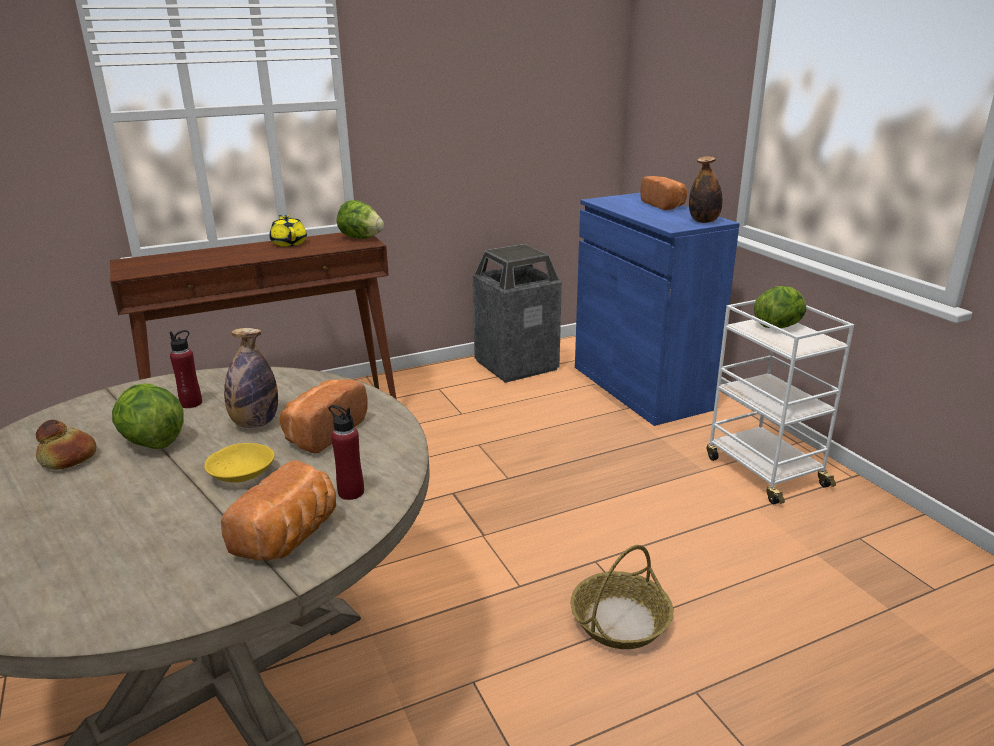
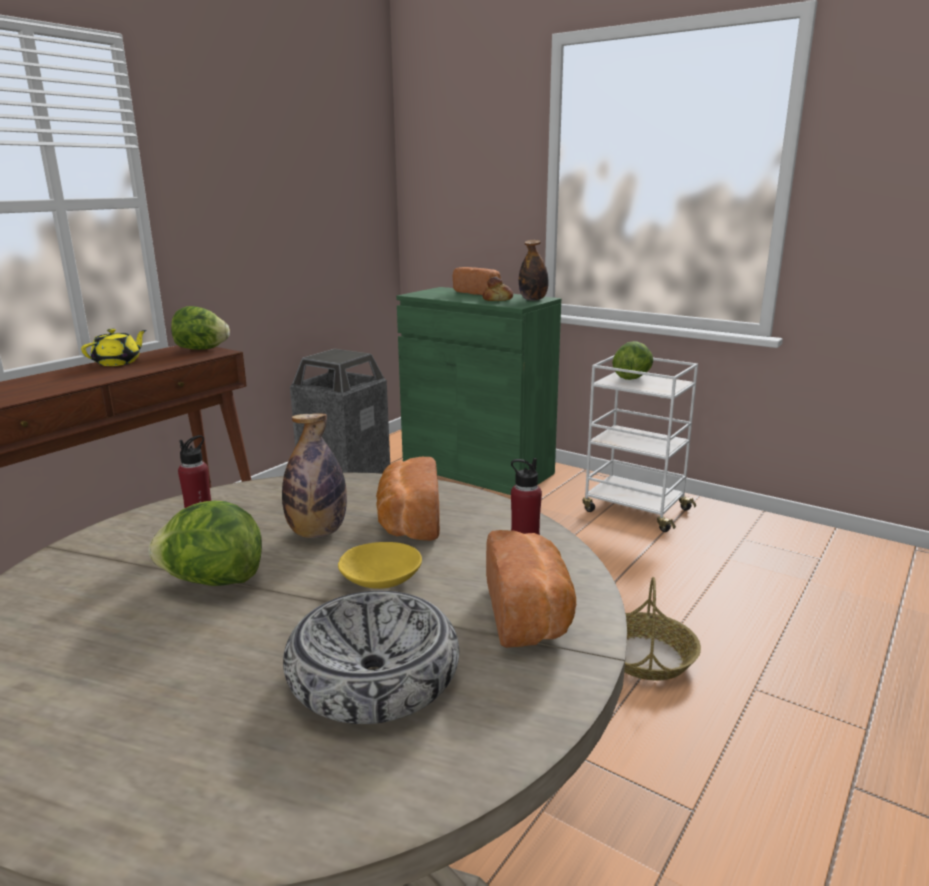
camera: 30 degrees left, 5 degrees down
bread [36,420,96,470] -> bread moved to [482,277,513,301]
yellow teapot [269,215,307,247] -> yellow teapot turned 90 degrees clockwise [81,329,146,366]
blue cabinet [575,193,740,426] -> green cabinet [396,287,561,495]
none -> bowl [283,591,459,724]

